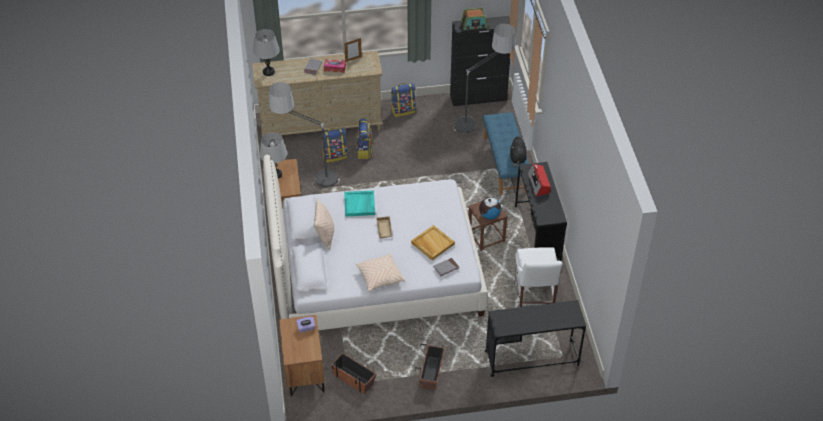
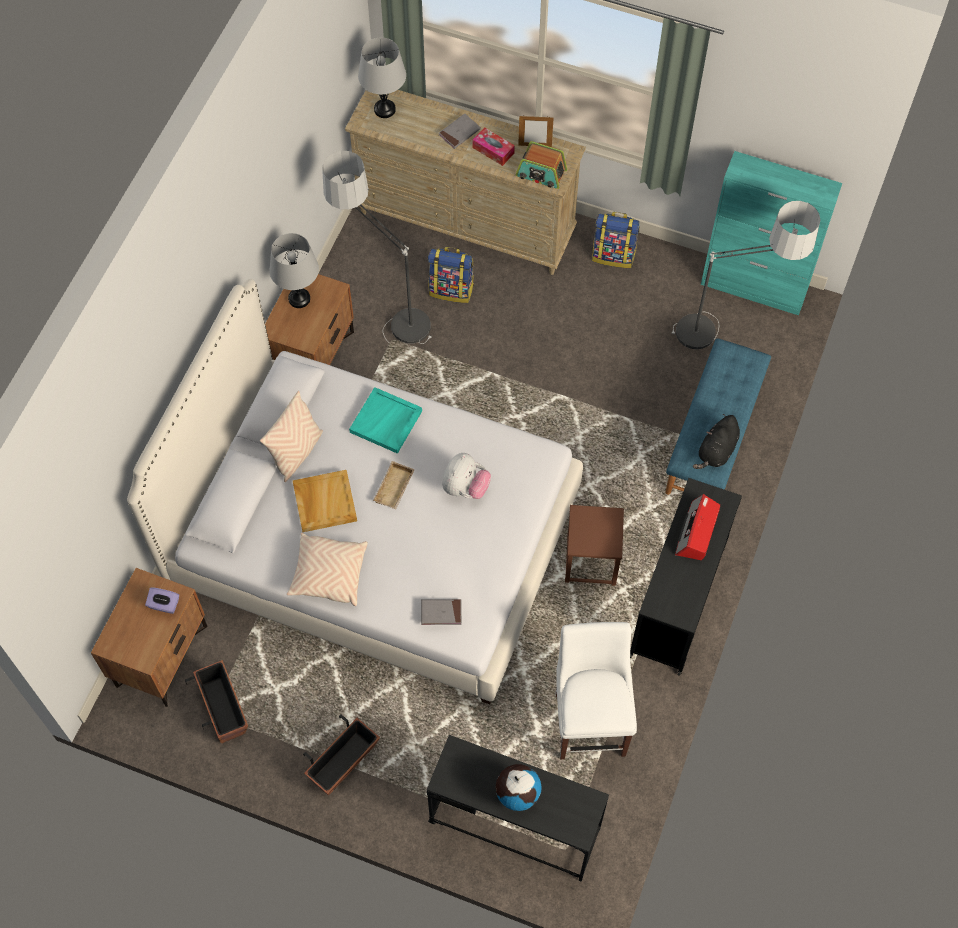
camera: 30 degrees right, 15 degrees up
backpack [356,119,373,159] -> none
beige tray [411,225,455,261] -> beige tray moved to [292,470,357,532]
black cabinet [450,16,510,106] -> turquoise cabinet [701,151,842,315]
radio [461,8,488,30] -> radio moved to [515,141,567,189]
globe [479,197,501,219] -> globe moved to [496,764,542,811]
white chair [515,247,562,307] -> white chair turned 150 degrees clockwise [556,622,637,759]
none -> plush toy [442,453,491,499]

